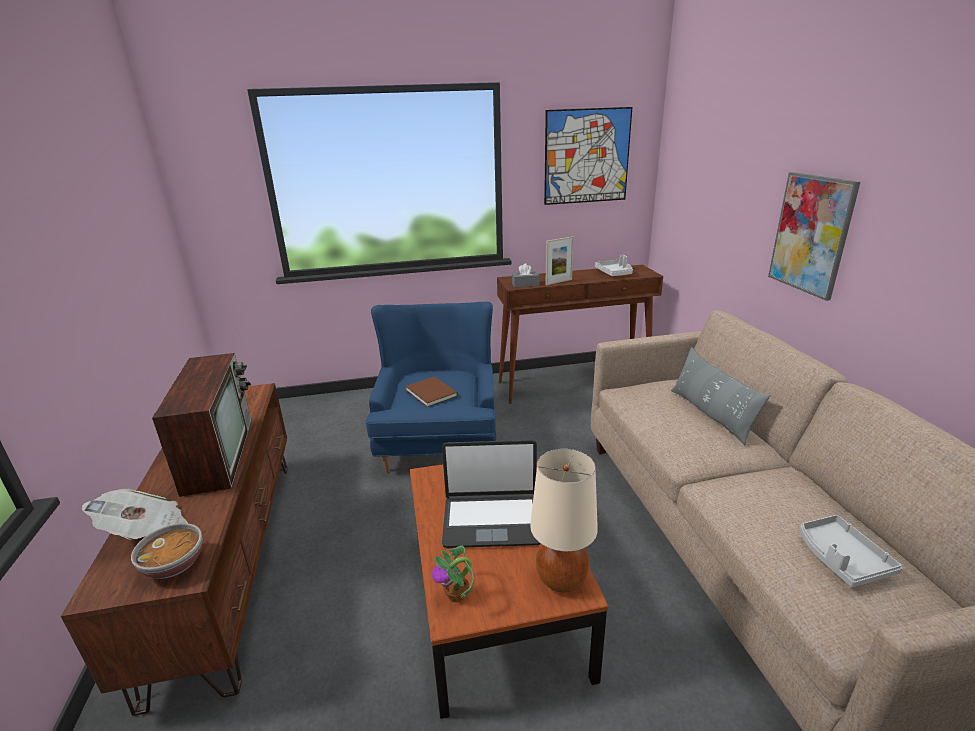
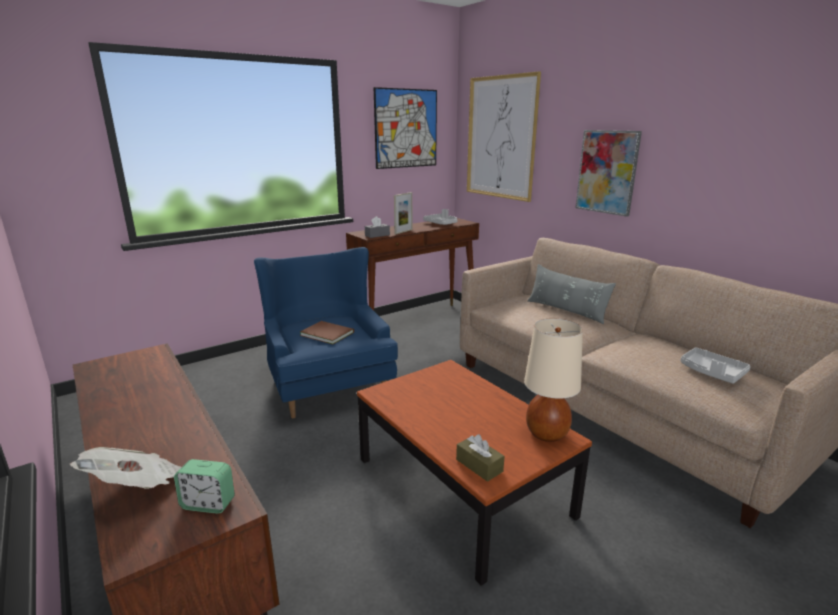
camera: 25 degrees left, 5 degrees down
bowl [131,523,203,579] -> alarm clock [174,459,235,514]
television [152,353,252,497] -> none
potted plant [432,546,474,602] -> brown tissue box [456,434,505,482]
laptop [442,440,540,548] -> none
none -> picture [467,71,541,202]

